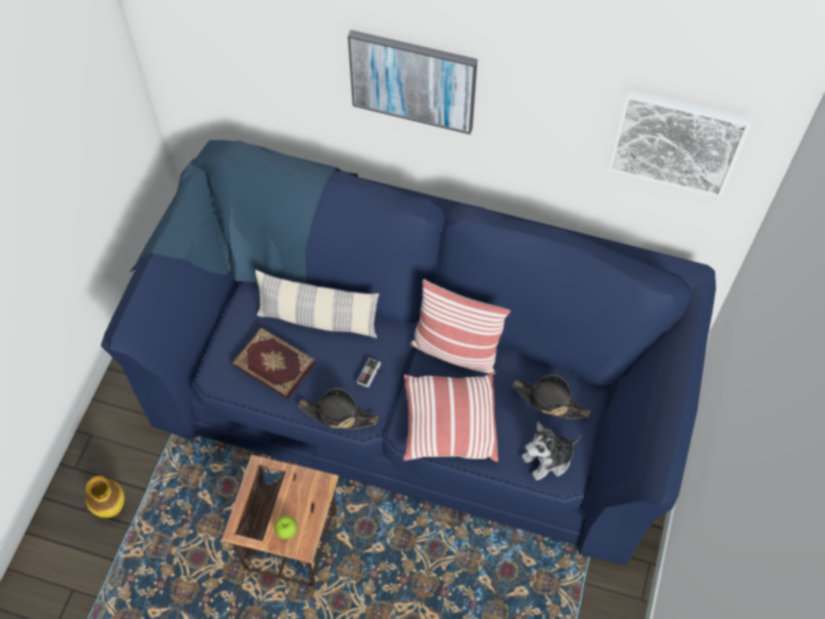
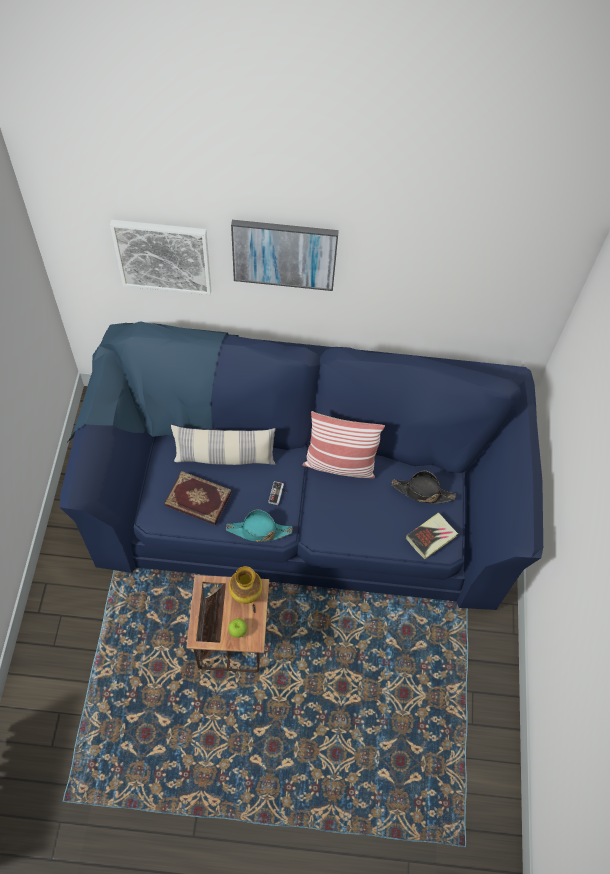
camera: 15 degrees left, 0 degrees up
vase [86,476,125,518] -> vase moved to [229,566,262,604]
black hat [298,388,378,429] -> turquoise hat [226,509,293,542]
pillow [403,374,498,462] -> none
plush toy [522,422,581,481] -> book [406,513,458,559]
picture [607,89,753,199] -> picture moved to [110,220,211,295]

